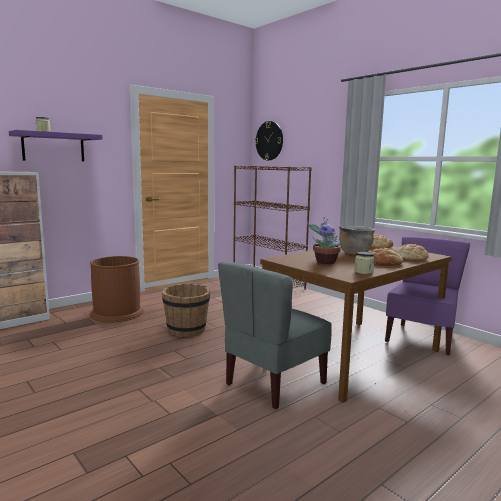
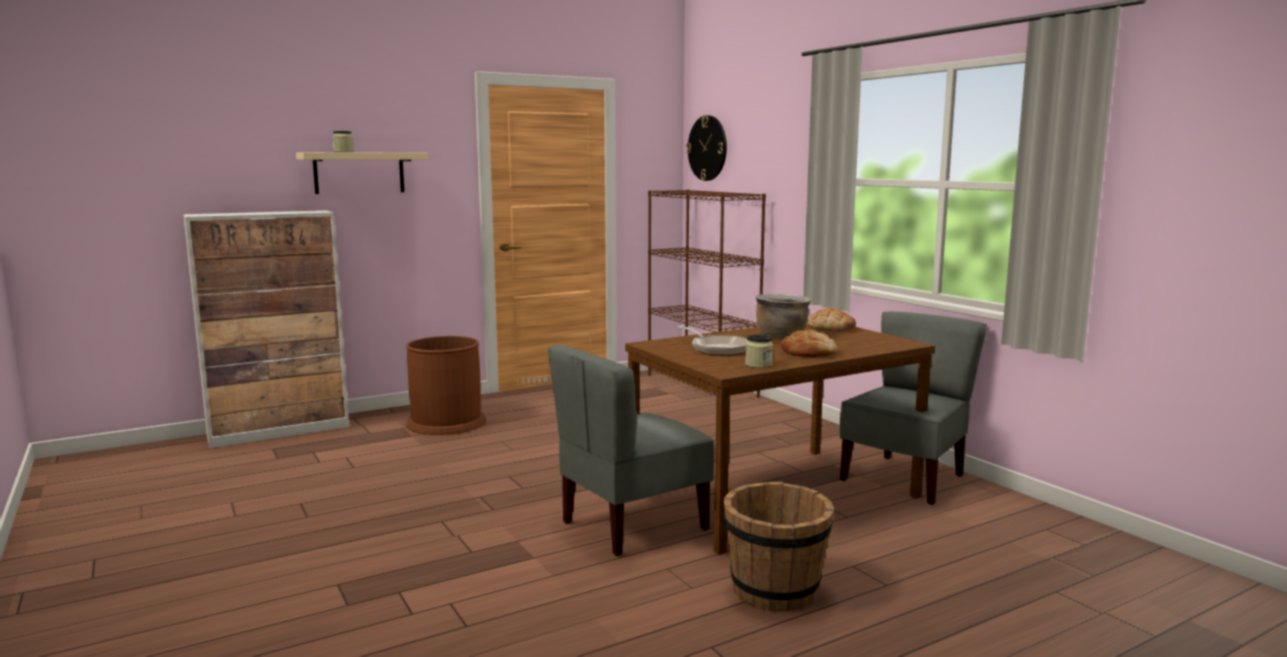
camera: 10 degrees right, 0 degrees up
purple shelf [9,130,102,162] -> beige shelf [296,152,428,194]
brown bucket [162,283,210,337] -> brown bucket moved to [724,482,834,612]
potted plant [307,217,343,264] -> frying pan [677,326,748,356]
purple chair [385,236,470,356] -> grey chair [840,312,987,505]
bread [395,244,428,261] -> none

